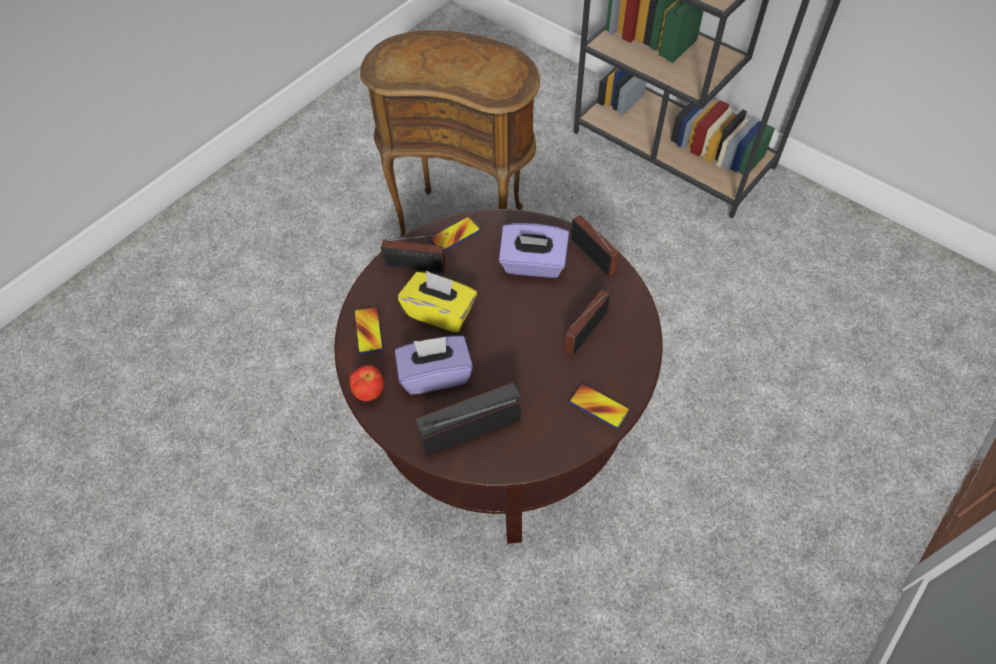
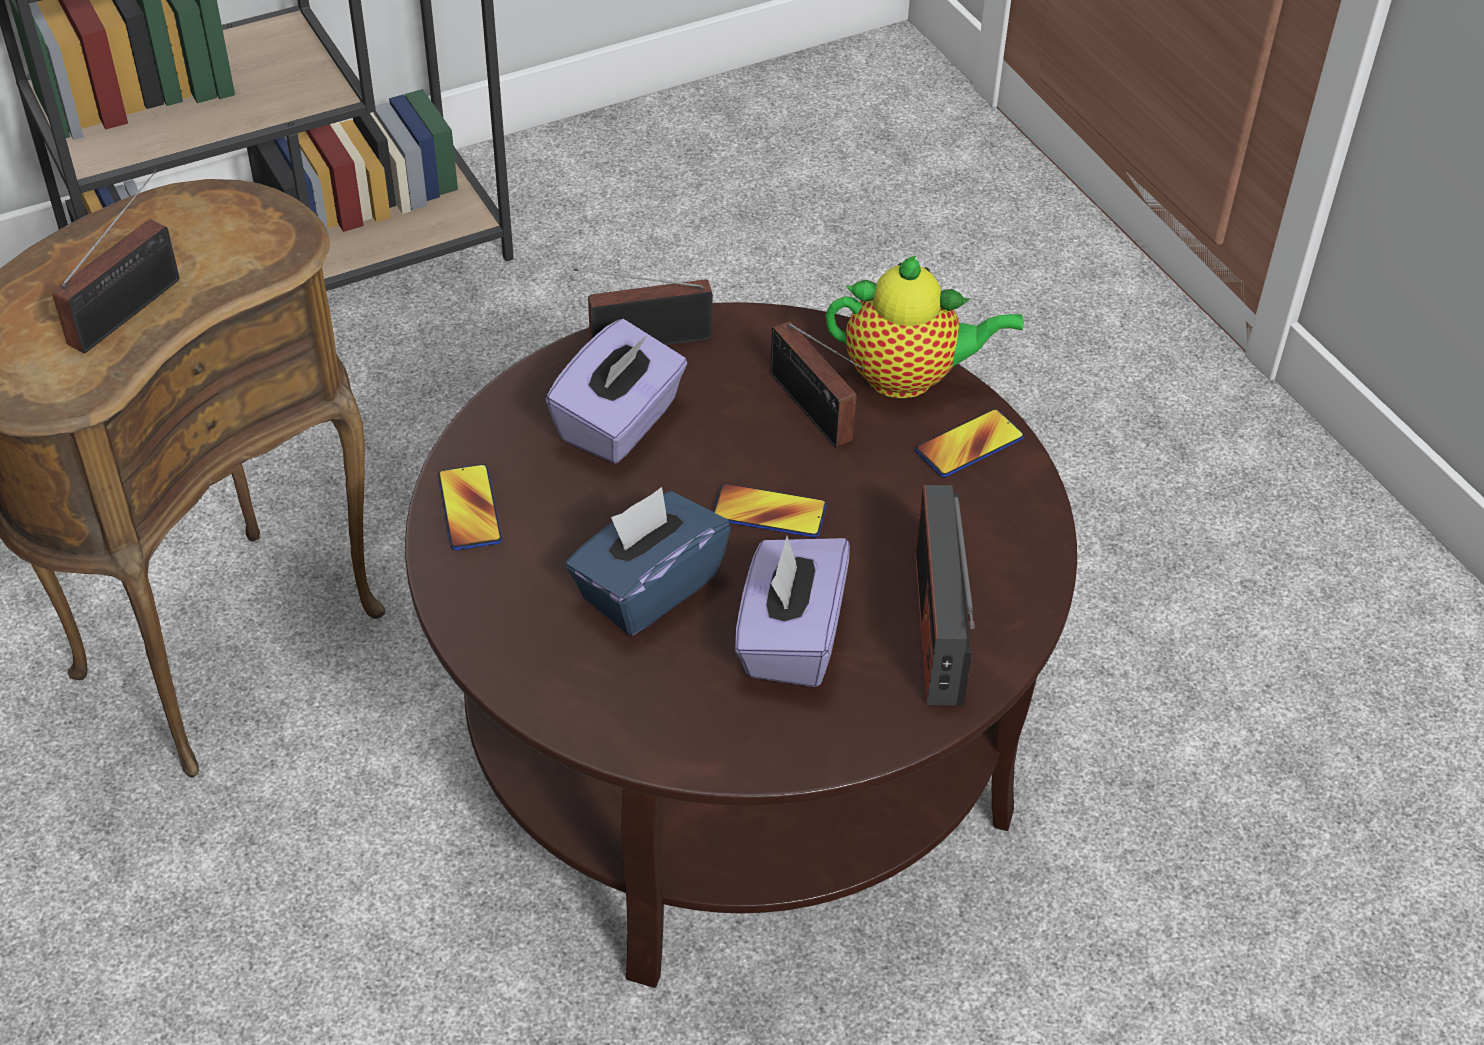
camera: 70 degrees left, 10 degrees down
apple [350,365,384,401] -> none
phone [354,306,383,354] -> phone moved to [712,483,827,537]
radio [381,233,449,274] -> radio moved to [52,169,179,353]
yellow tissue box [398,270,477,333] -> blue tissue box [565,487,731,635]
none -> teapot [826,255,1024,398]

